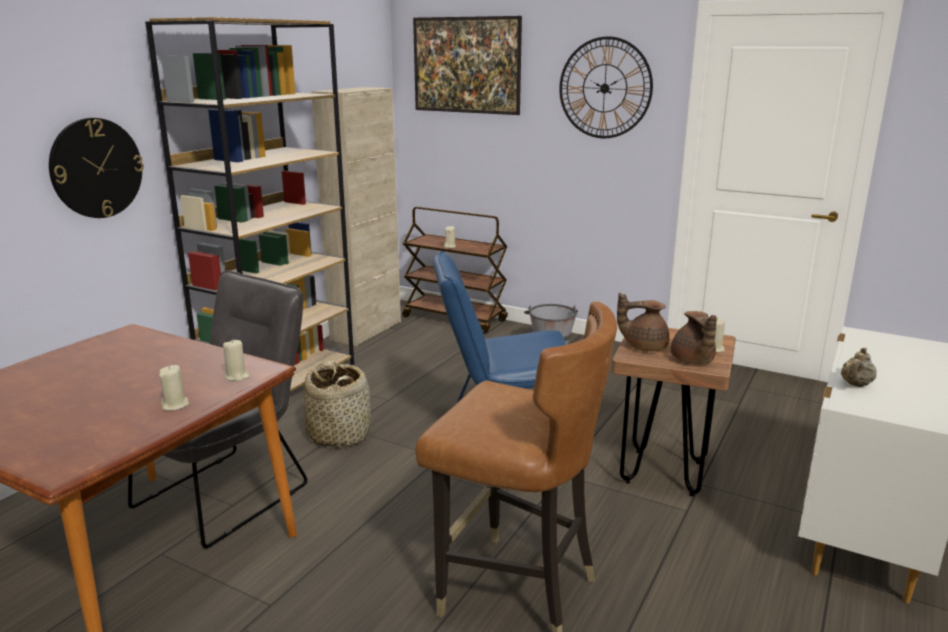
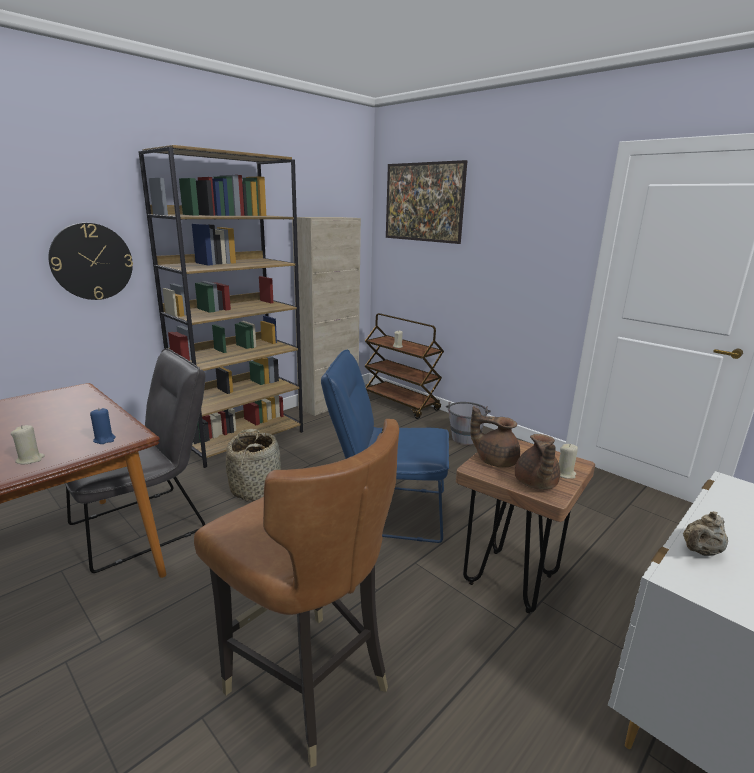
camera: 15 degrees right, 0 degrees up
beige candle [223,339,250,381] -> blue candle [90,408,116,444]
wall clock [559,36,653,138] -> none

